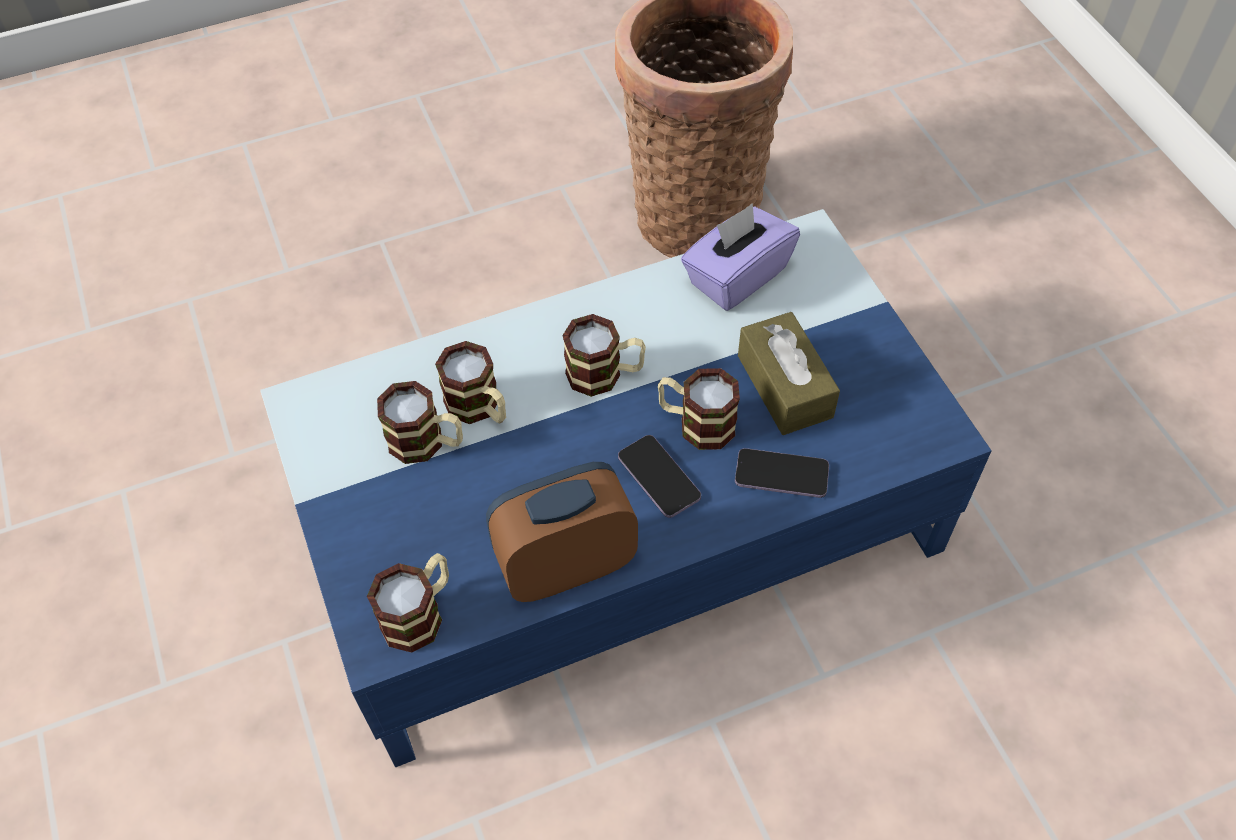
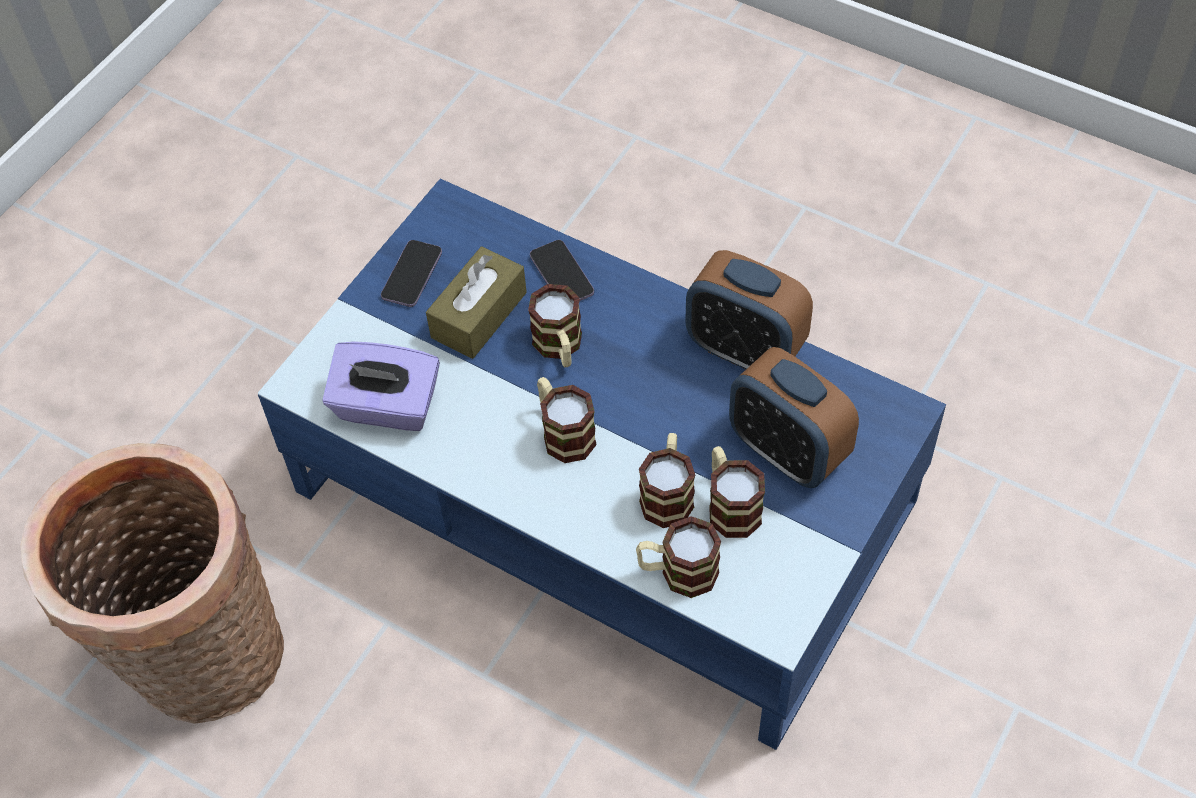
camera: 125 degrees left, 0 degrees up
mug [367,553,449,653] -> mug moved to [636,516,721,598]
phone [618,435,701,518] -> phone moved to [381,240,442,307]
none -> alarm clock [729,347,859,488]

